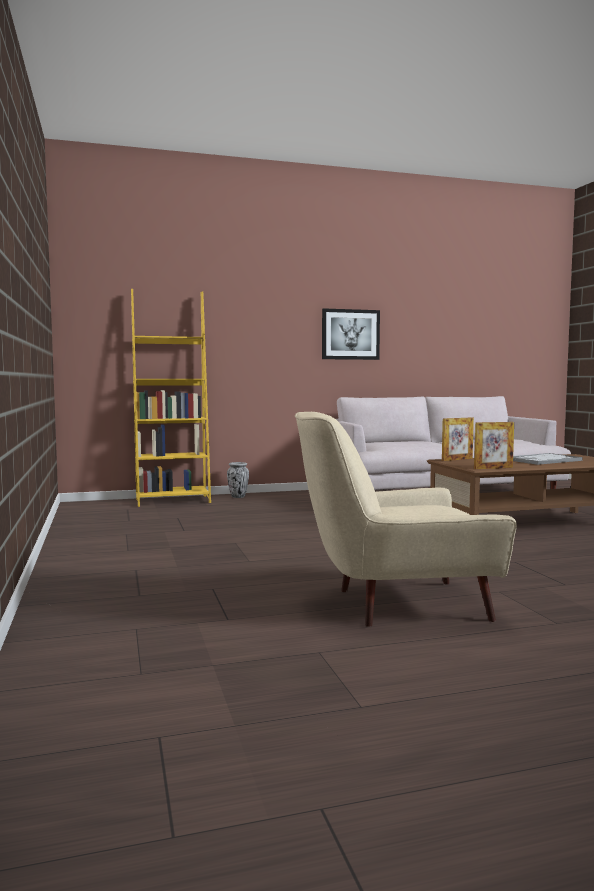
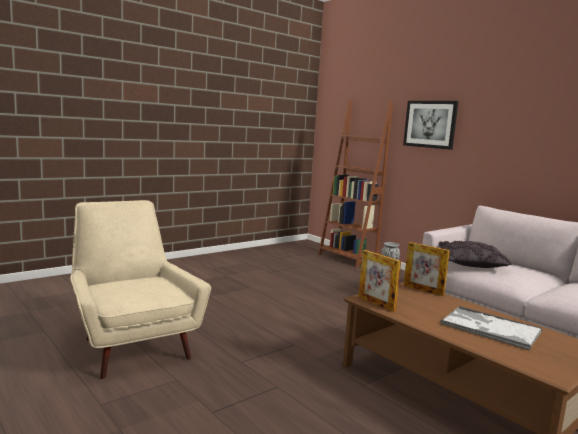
camera: 65 degrees right, 5 degrees up
yellow bookcase [131,289,211,507] -> brown bookcase [318,101,393,267]
picture [322,308,380,360] -> picture moved to [403,101,459,150]
none -> black pillow [439,241,512,268]

